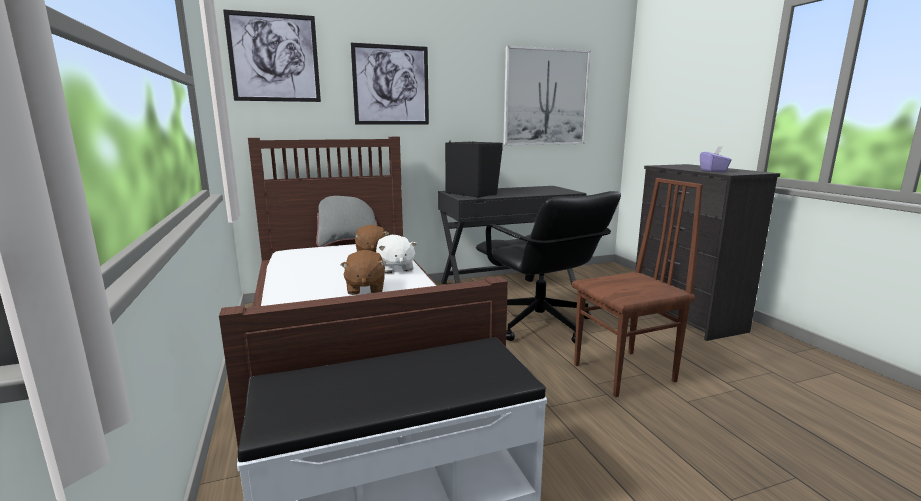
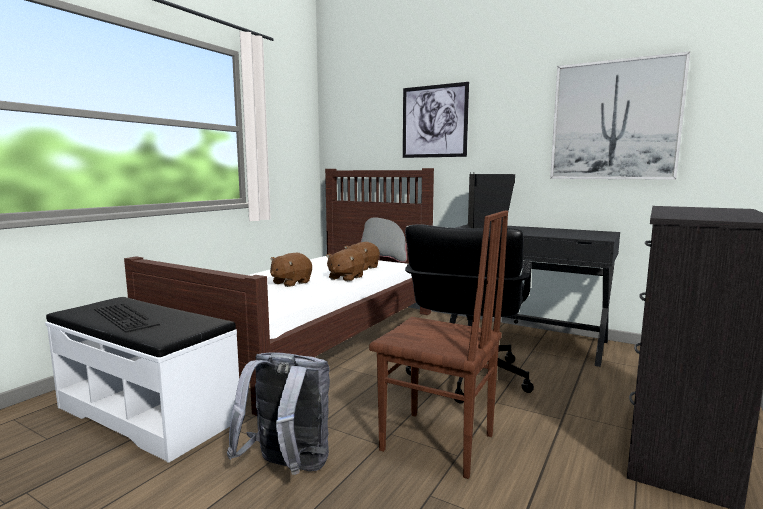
camera: 50 degrees right, 5 degrees down
picture [223,10,321,102] -> none
white plush toy [376,235,417,273] -> brown plush toy [326,249,365,281]
purple tissue box [700,146,732,172] -> none
none -> keyboard [94,303,160,333]
none -> grey backpack [227,353,330,475]

